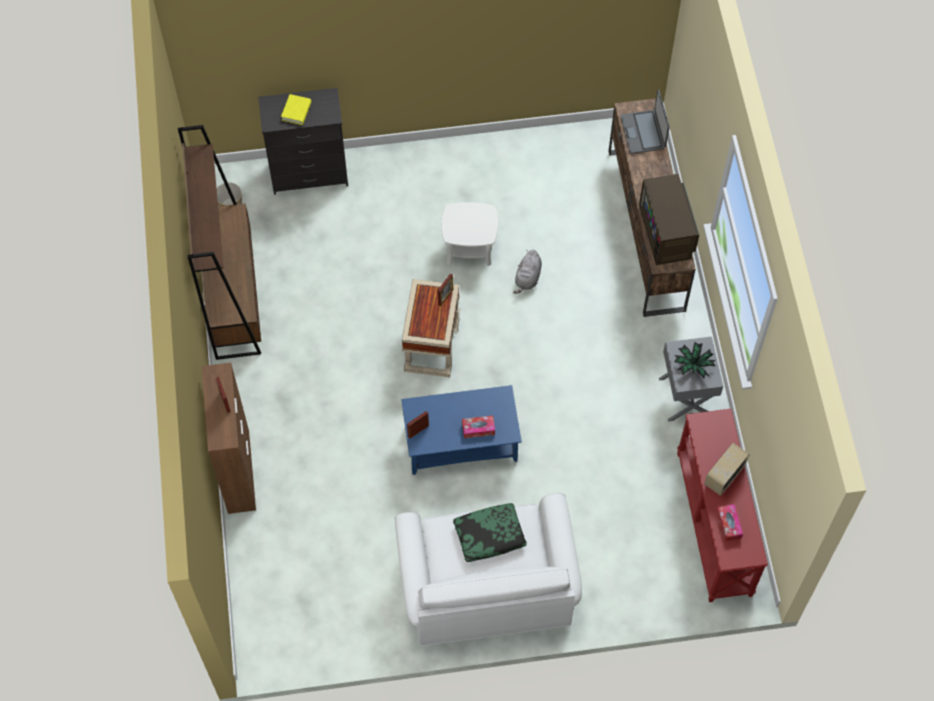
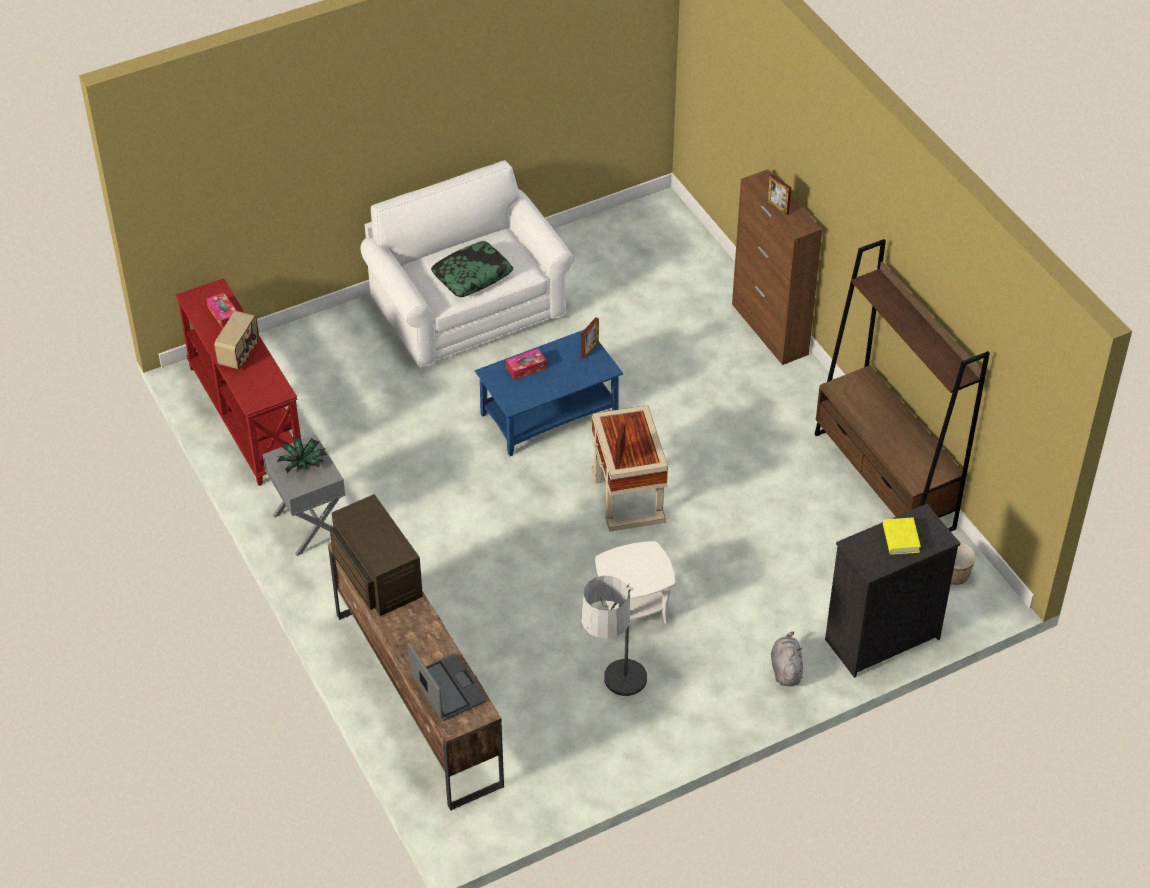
camera: 160 degrees right, 15 degrees down
grey plush toy [513,250,542,294] -> grey plush toy moved to [771,632,803,686]
none -> floor lamp [581,576,652,703]

